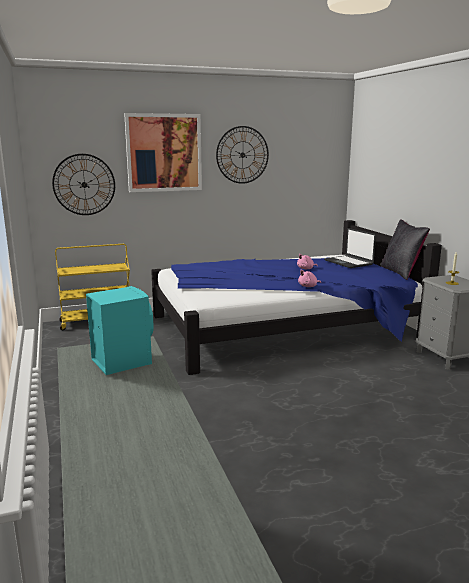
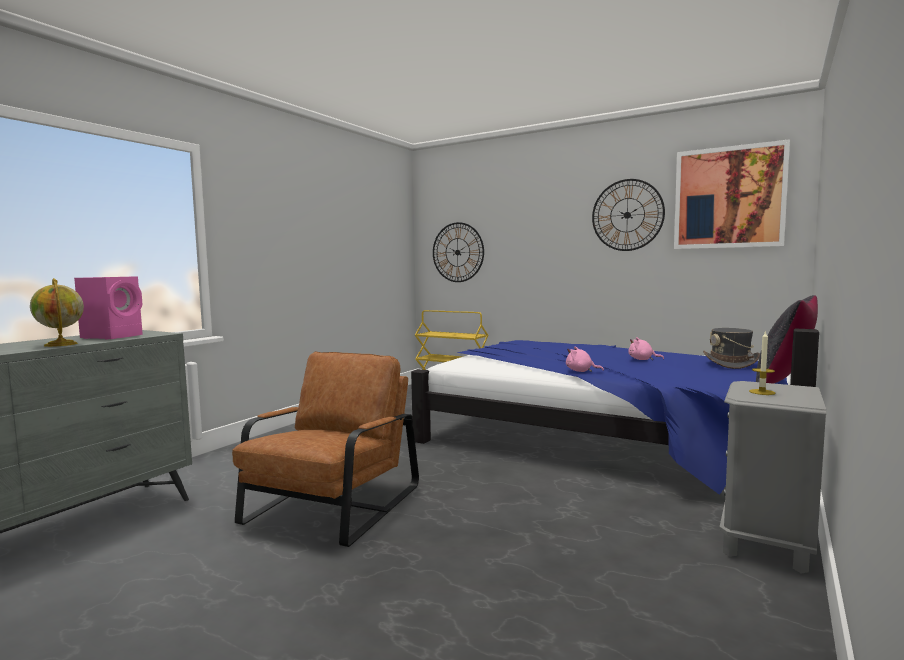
camera: 50 degrees right, 10 degrees down
turquoise speaker [86,286,154,375] -> pink speaker [74,276,143,339]
picture [124,113,202,192] -> picture moved to [674,139,790,249]
laptop [324,228,376,268] -> grey hat [703,328,760,369]
none -> globe [30,278,84,347]
none -> brown armchair [232,352,419,547]

